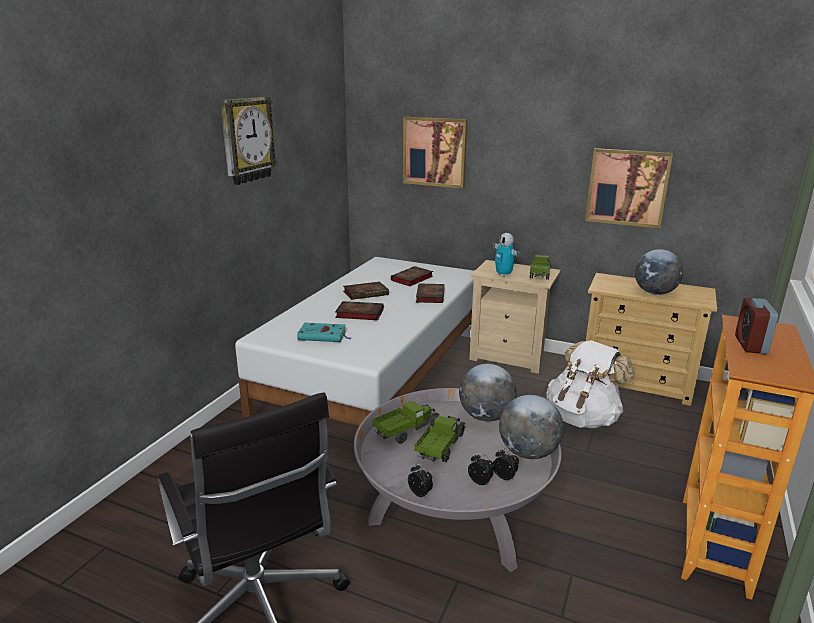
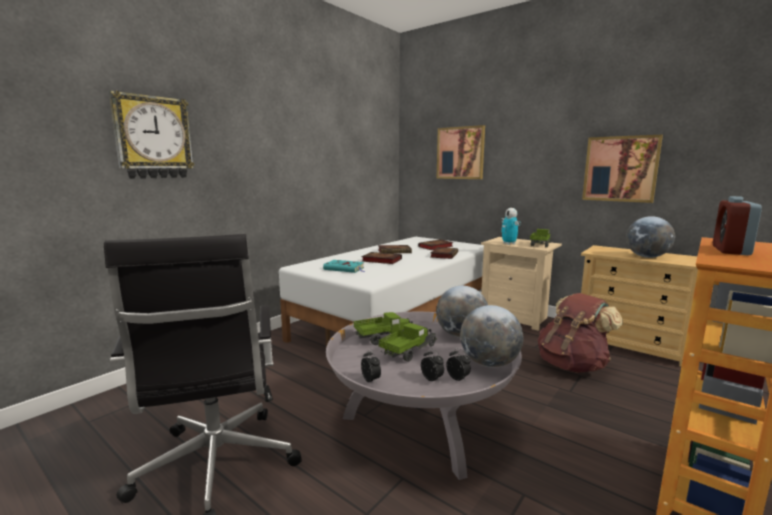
camera: 15 degrees right, 10 degrees down
wall clock [220,97,277,185] -> wall clock moved to [109,91,195,179]
white backpack [547,340,635,429] -> brown backpack [538,293,623,373]

